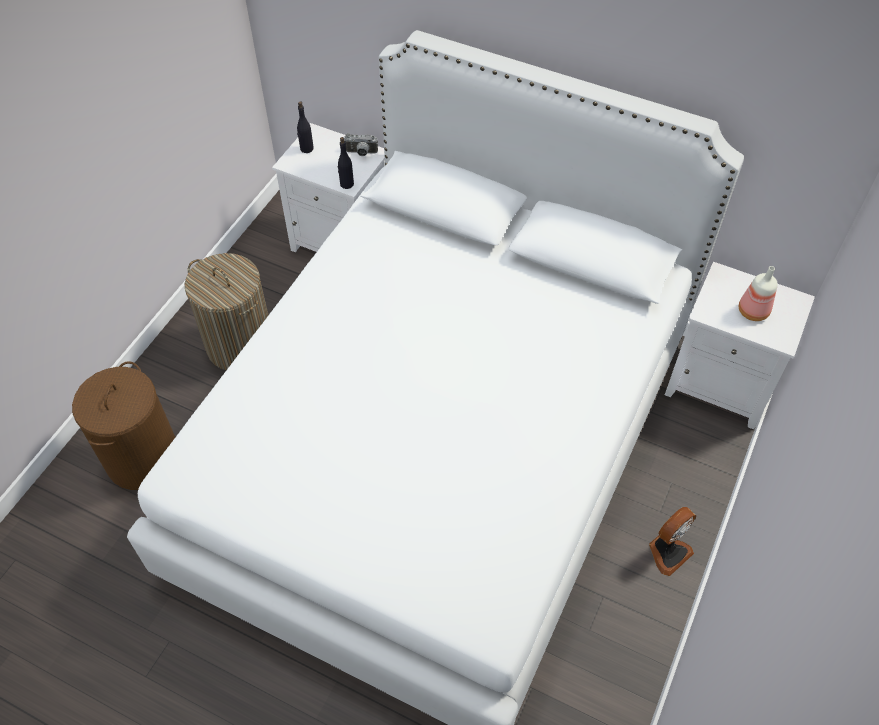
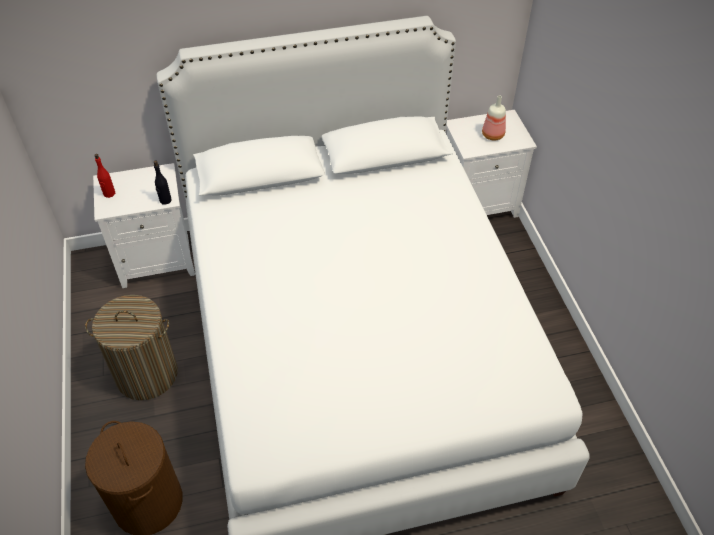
camera: 40 degrees left, 5 degrees down
black bottle [297,101,314,153] -> red bottle [94,154,115,198]
camera [344,133,378,156] -> none
fan [649,507,696,576] -> none

